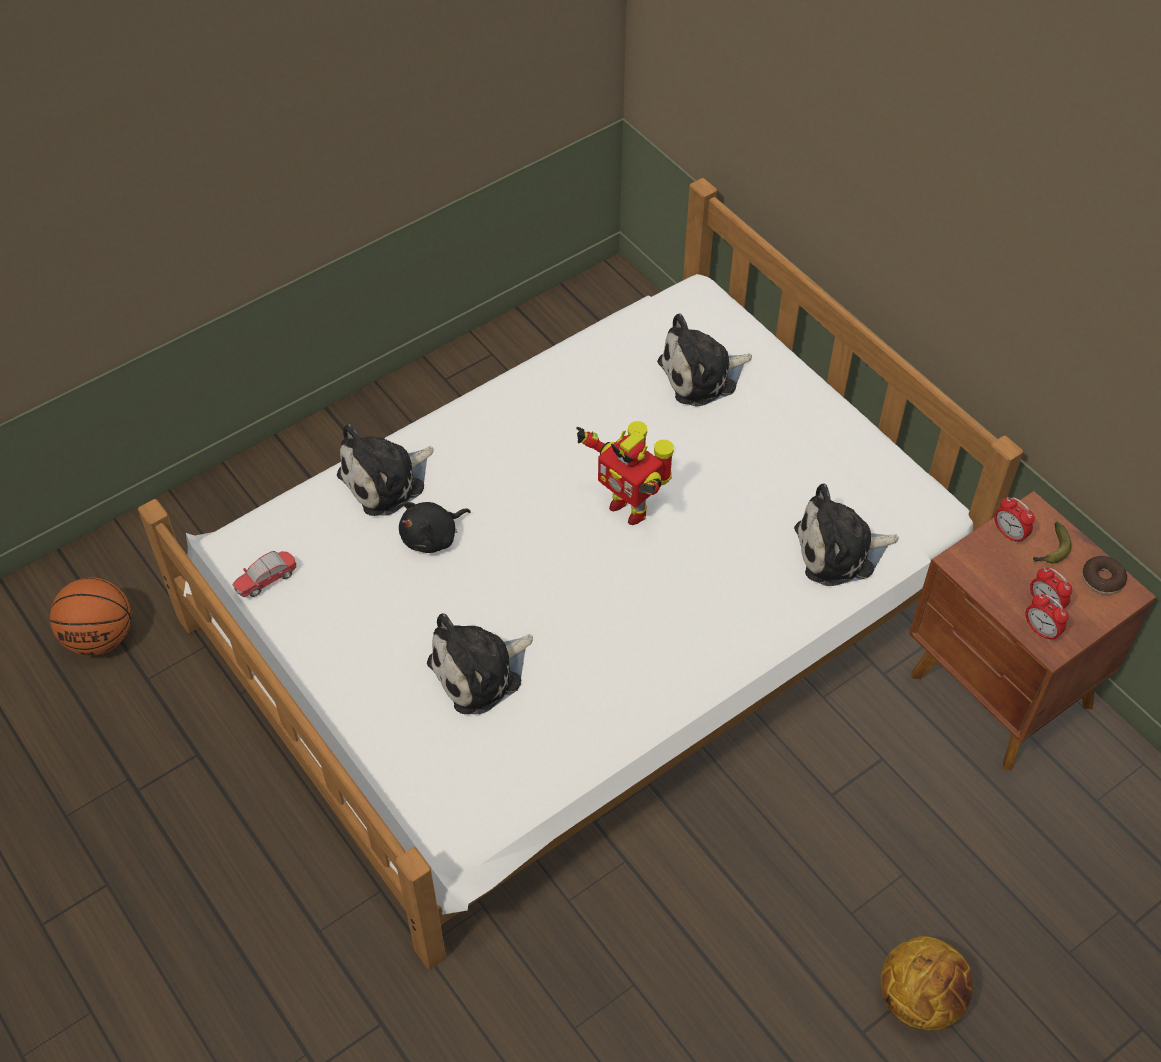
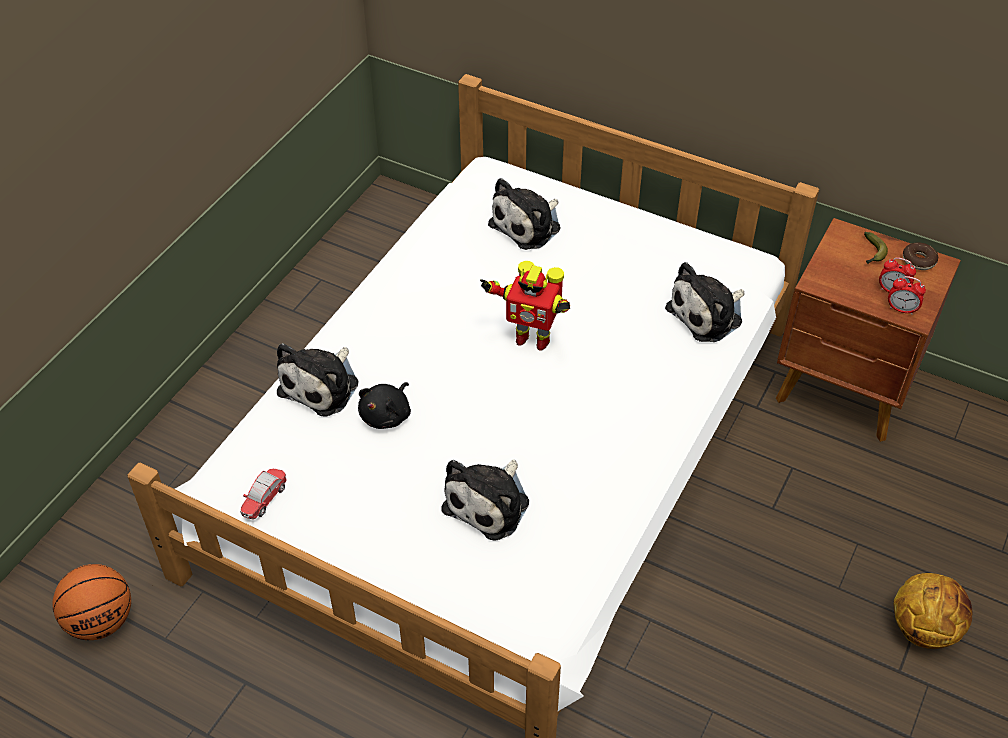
camera: 25 degrees left, 5 degrees down
alarm clock [994,497,1035,544] -> none

